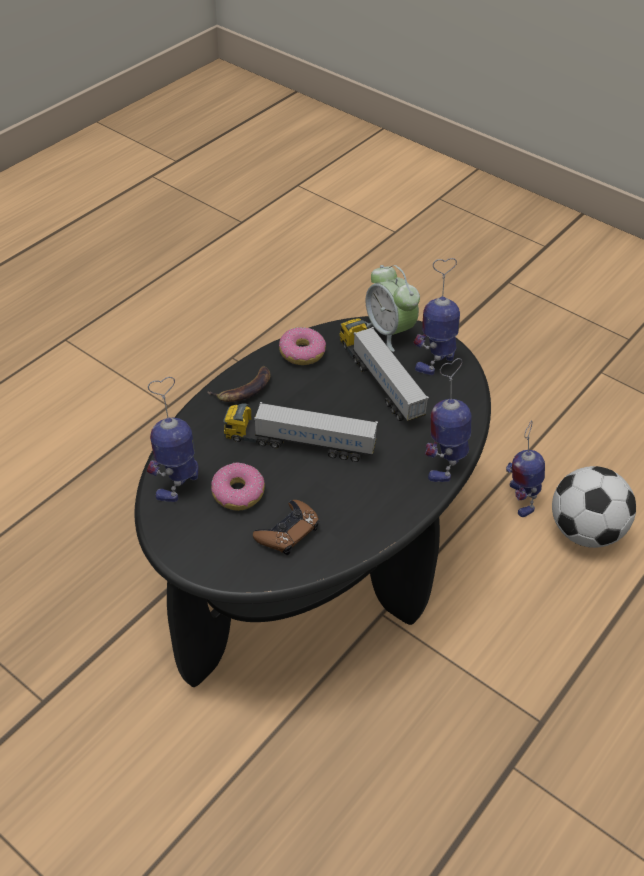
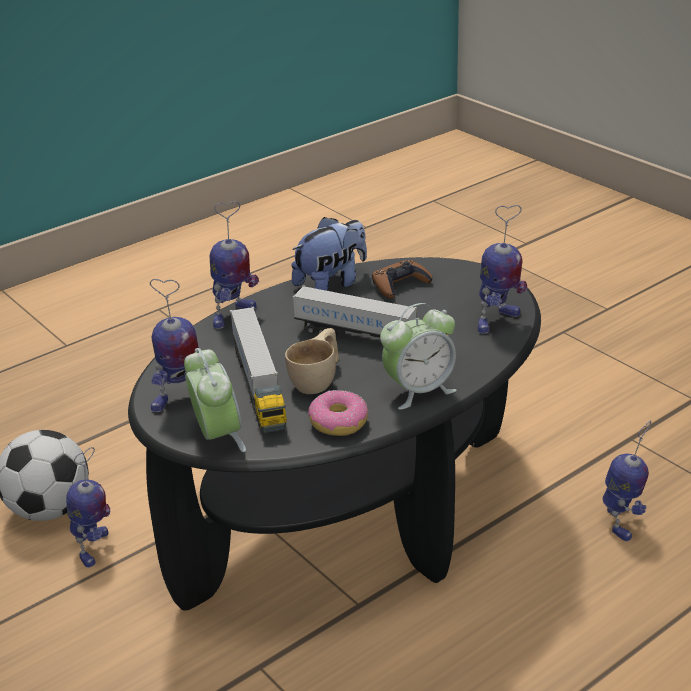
camera: 165 degrees left, 15 degrees down
banana [207,366,271,402] -> alarm clock [380,303,457,410]
donut [211,462,265,511] -> none
none -> beige cup [285,328,339,394]
none -> plush toy [291,217,367,291]
none -> toy robot [603,421,651,541]

